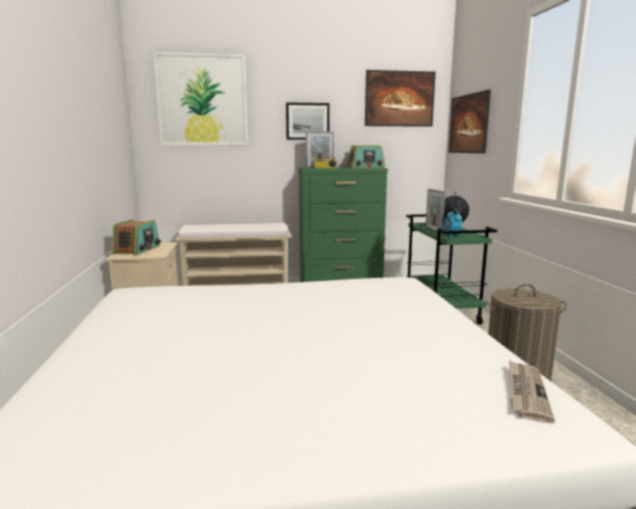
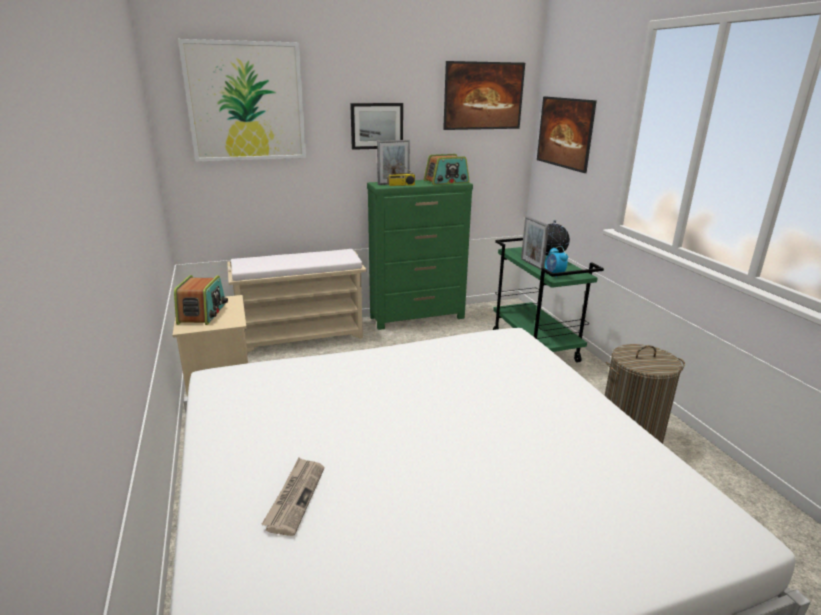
camera: 10 degrees left, 10 degrees up
newspaper [509,360,555,423] -> newspaper moved to [261,458,324,536]

